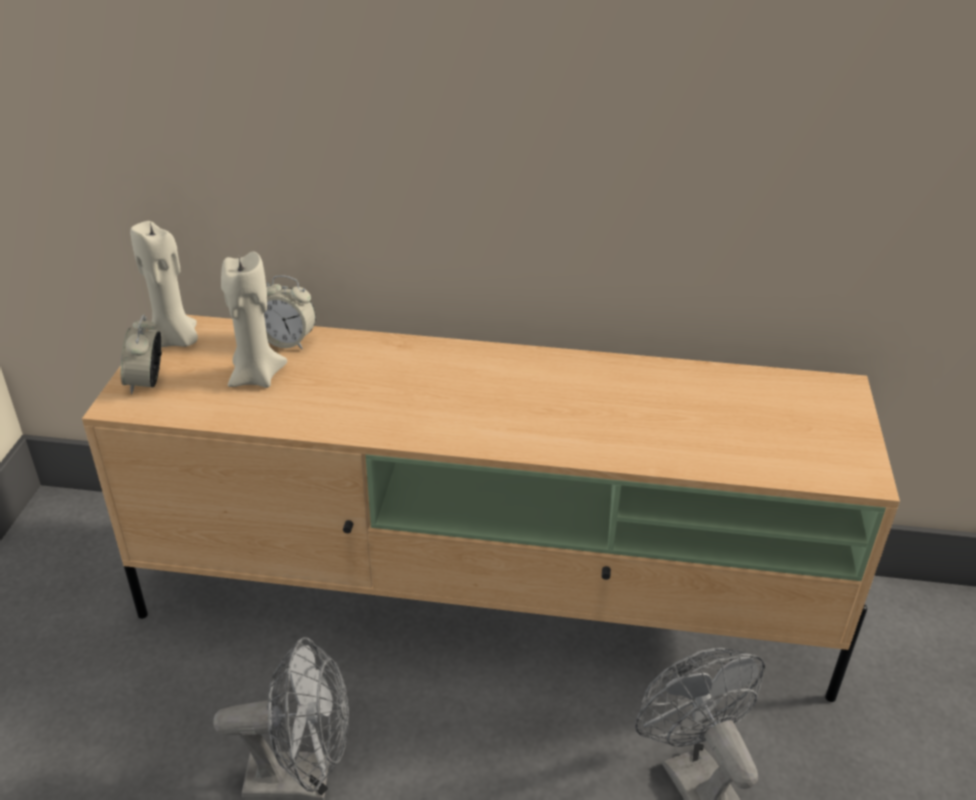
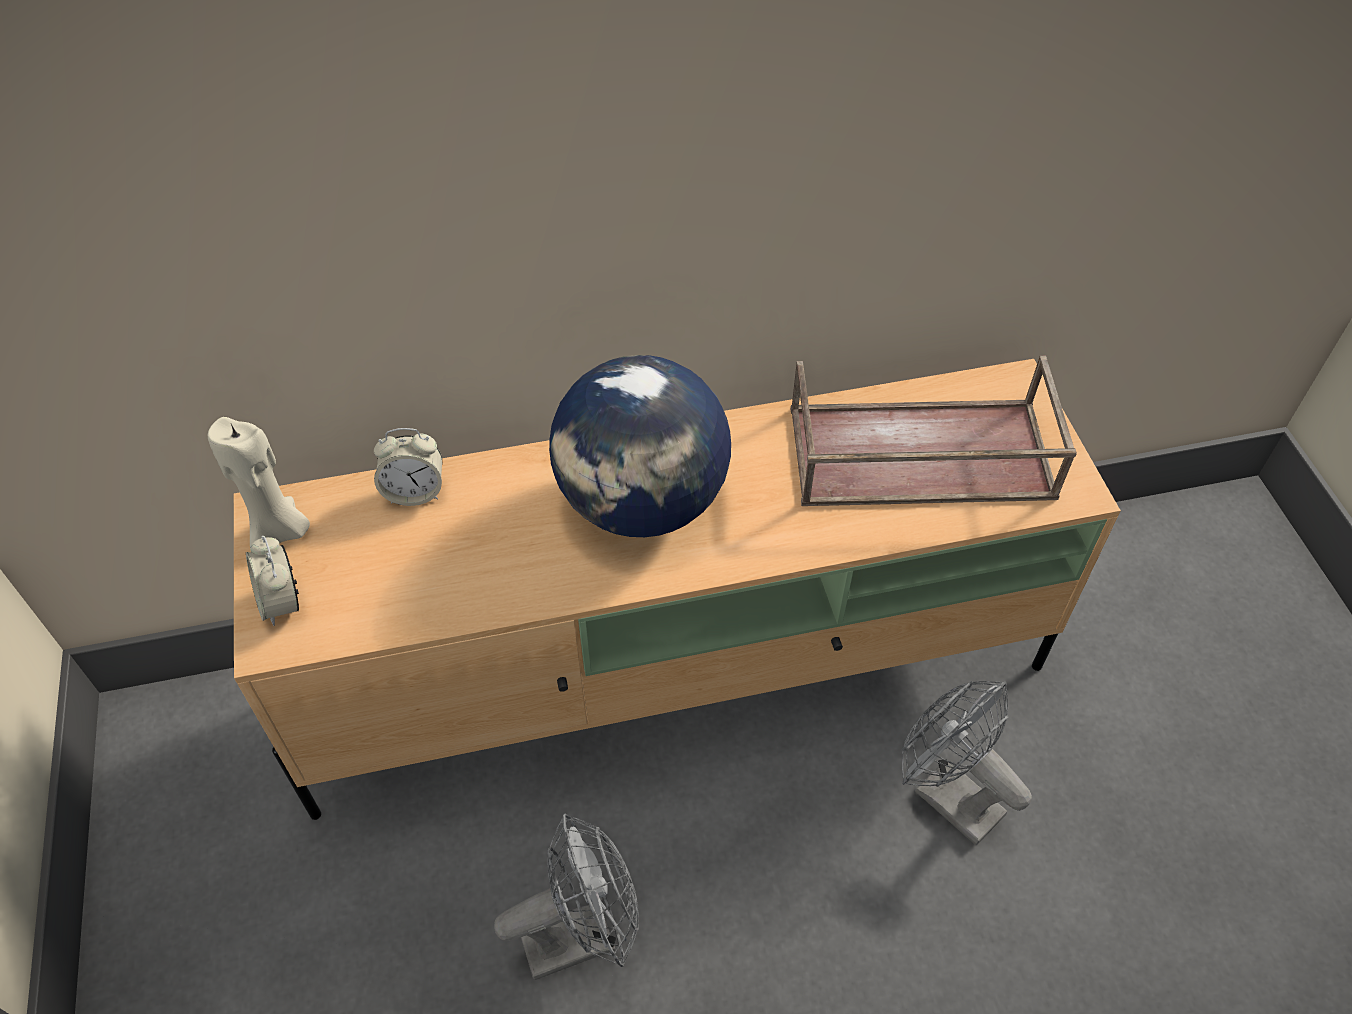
camera: 20 degrees left, 15 degrees up
beige candle [221,251,287,388] -> none
none -> globe [549,355,731,537]
none -> brown tray [791,356,1077,506]

